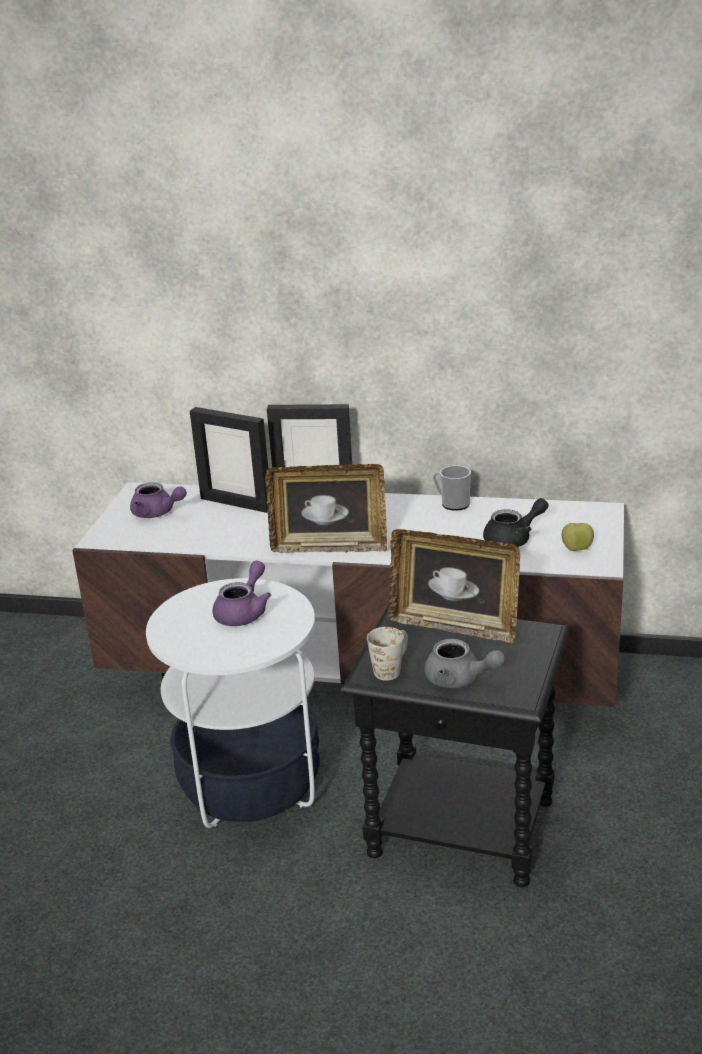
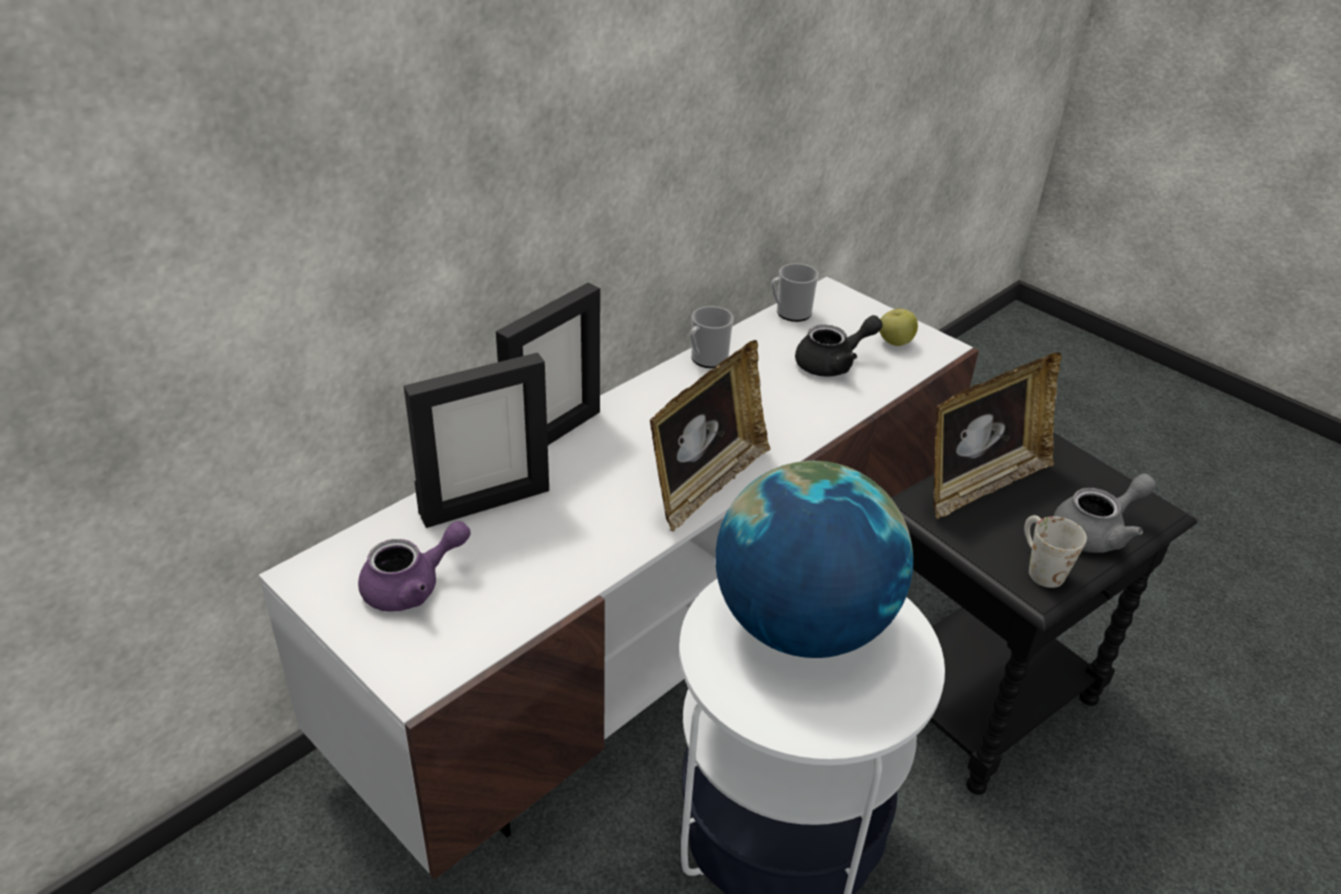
camera: 60 degrees left, 10 degrees up
purple teapot [212,561,271,626] -> globe [715,461,913,658]
black teapot [483,498,549,547] -> black teapot turned 60 degrees clockwise [795,315,883,377]
none -> mug [771,263,819,322]

